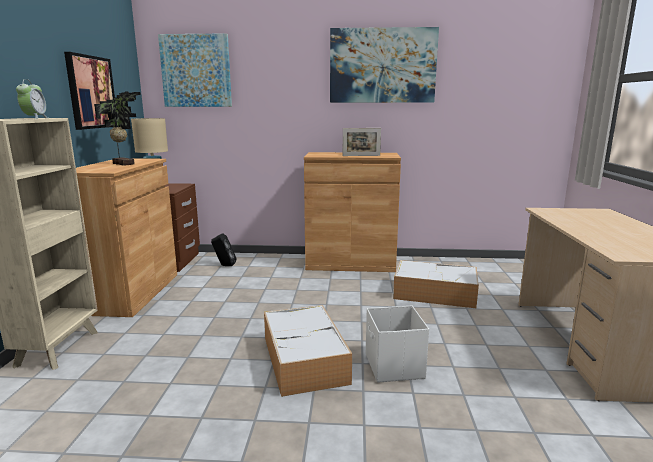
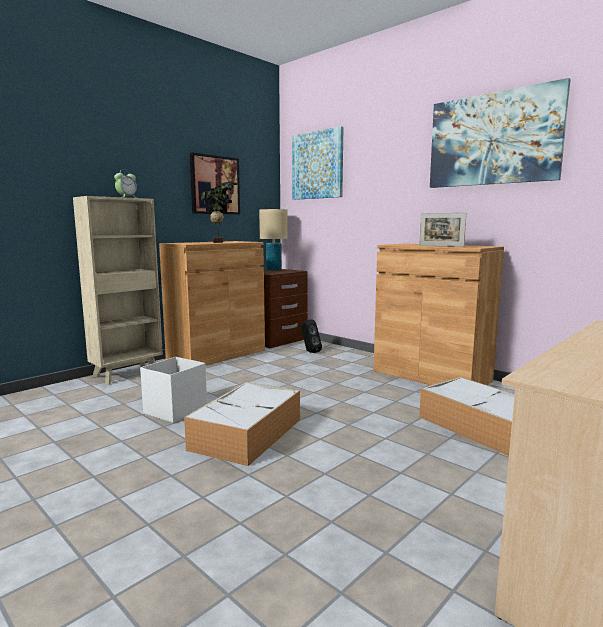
camera: 40 degrees right, 5 degrees down
white storage box [366,305,429,383] -> white storage box moved to [140,357,207,423]

